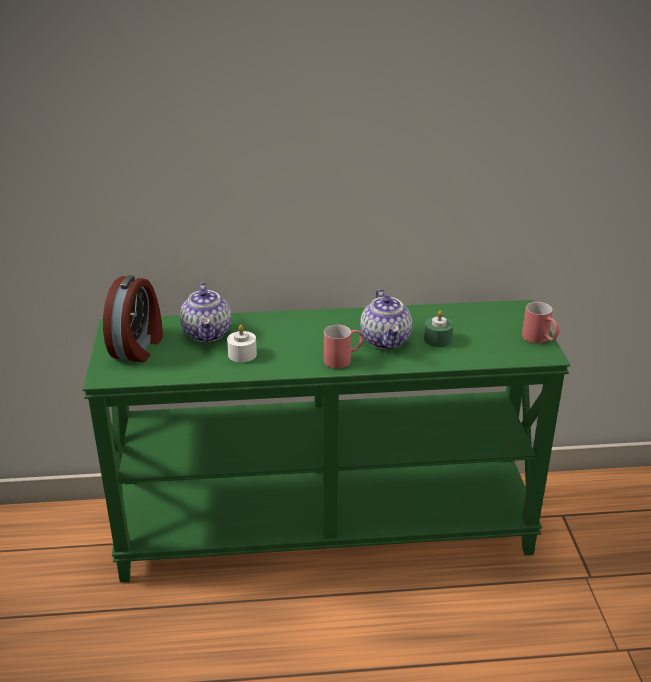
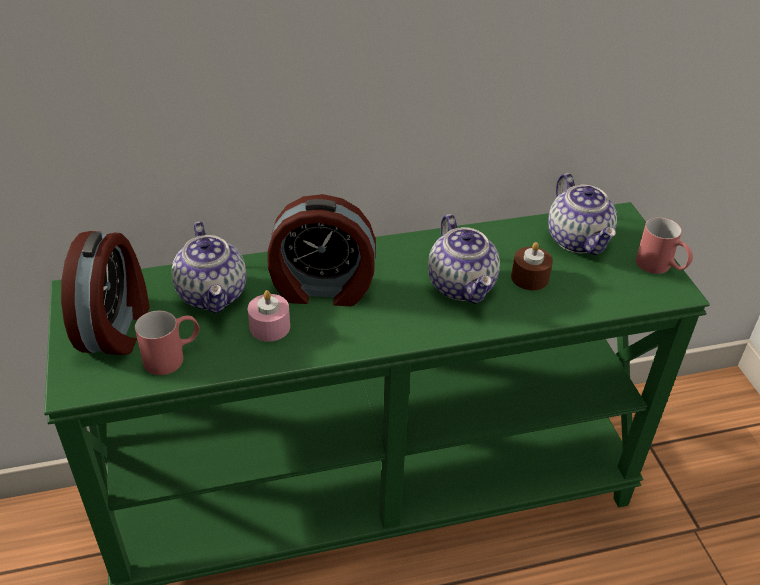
camera: 10 degrees left, 10 degrees up
white candle [227,325,257,362] -> pink candle [248,290,290,342]
red mug [324,325,364,369] -> red mug moved to [135,311,200,375]
green candle [424,311,453,347] -> brown candle [511,242,553,290]
none -> alarm clock [267,194,376,306]
none -> teapot [548,173,617,256]

